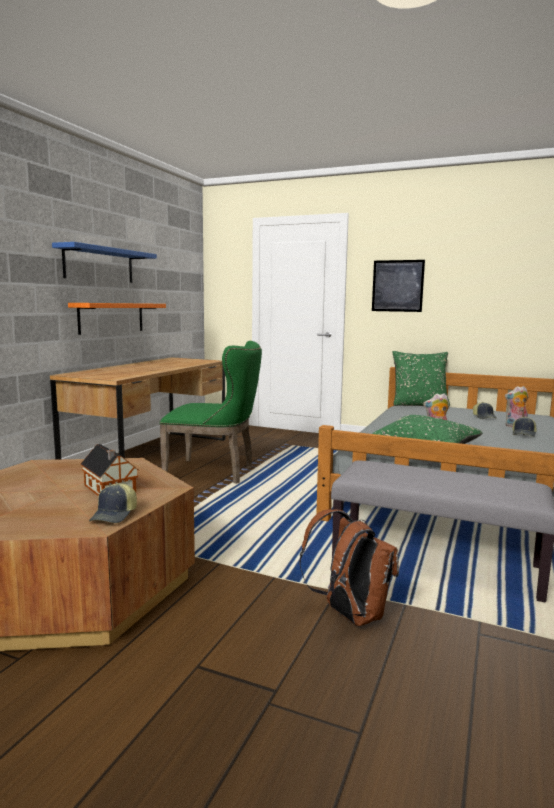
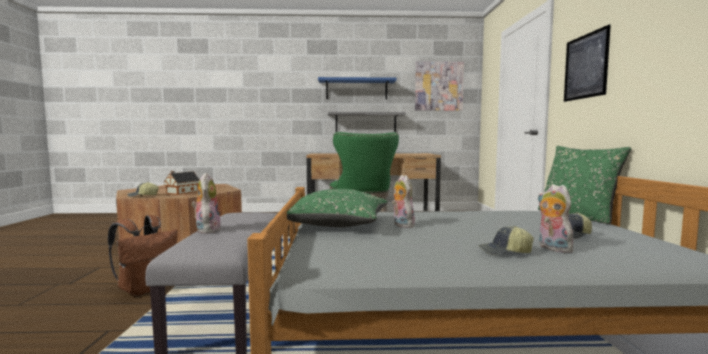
camera: 65 degrees right, 5 degrees down
orange shelf [68,303,166,335] -> grey shelf [328,112,406,132]
none -> plush toy [192,173,221,234]
none -> picture [415,61,464,111]

